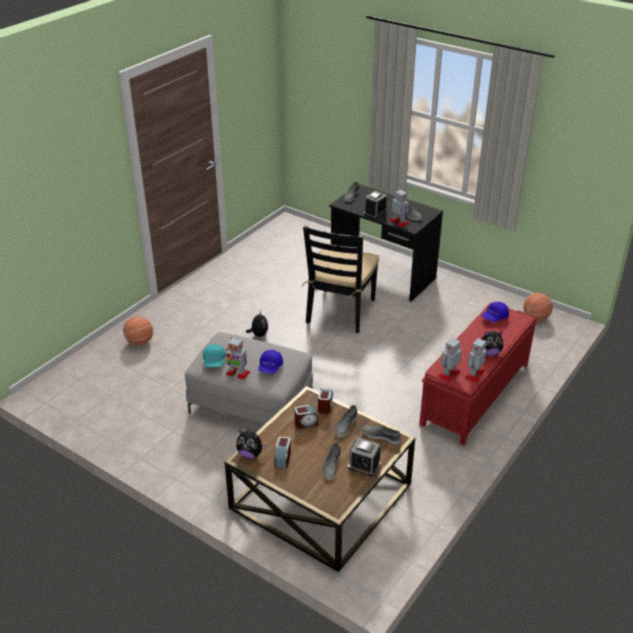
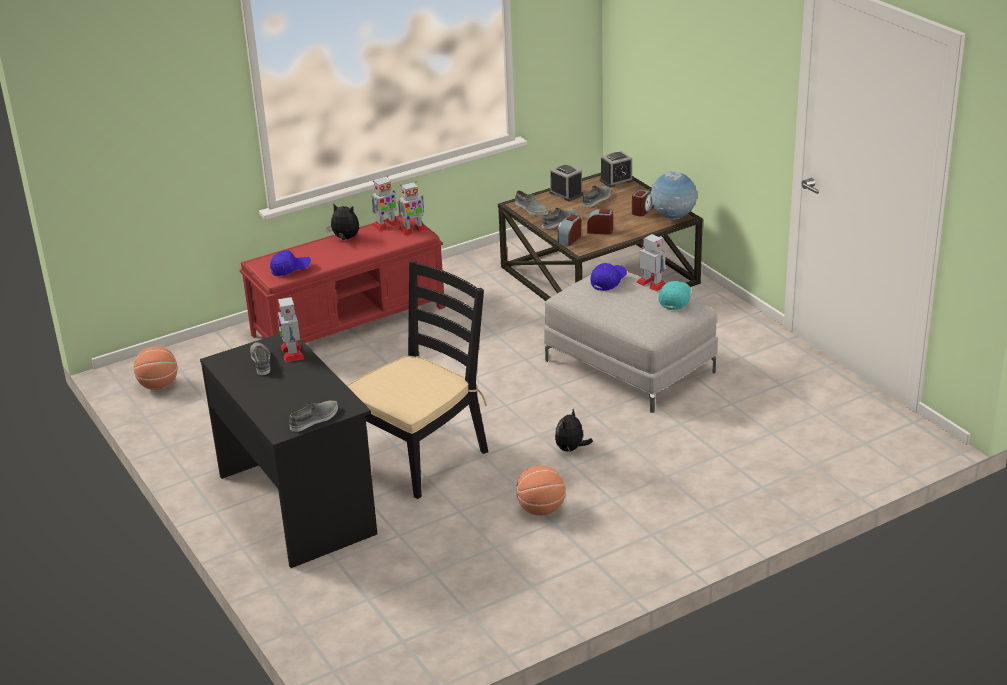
camera: 155 degrees left, 5 degrees down
basketball [123,316,153,346] -> basketball moved to [516,465,565,516]
plush toy [236,430,267,459] -> globe [651,171,697,220]
alarm clock [364,191,387,218] -> alarm clock moved to [600,151,634,188]

